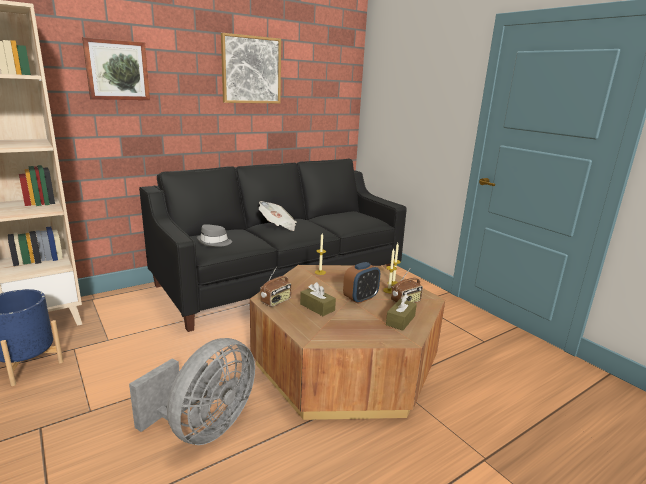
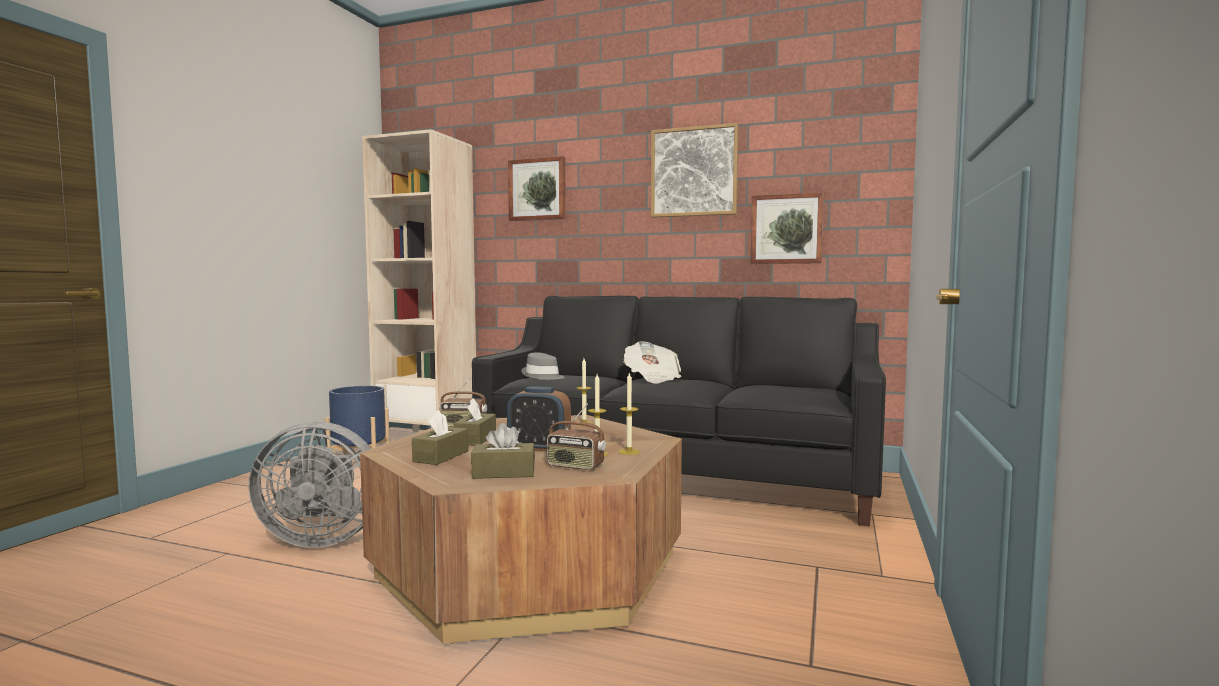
camera: 55 degrees right, 15 degrees down
none -> brown tissue box [412,410,469,465]
none -> picture [751,192,824,264]

